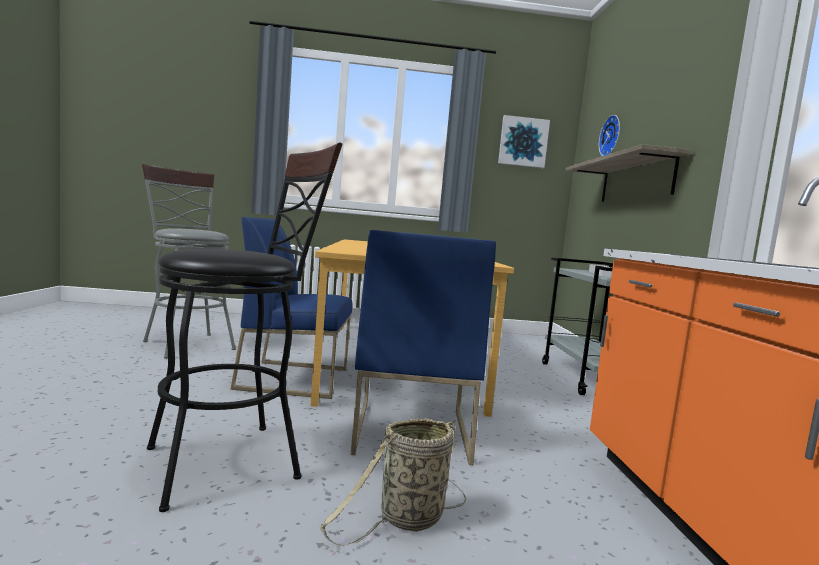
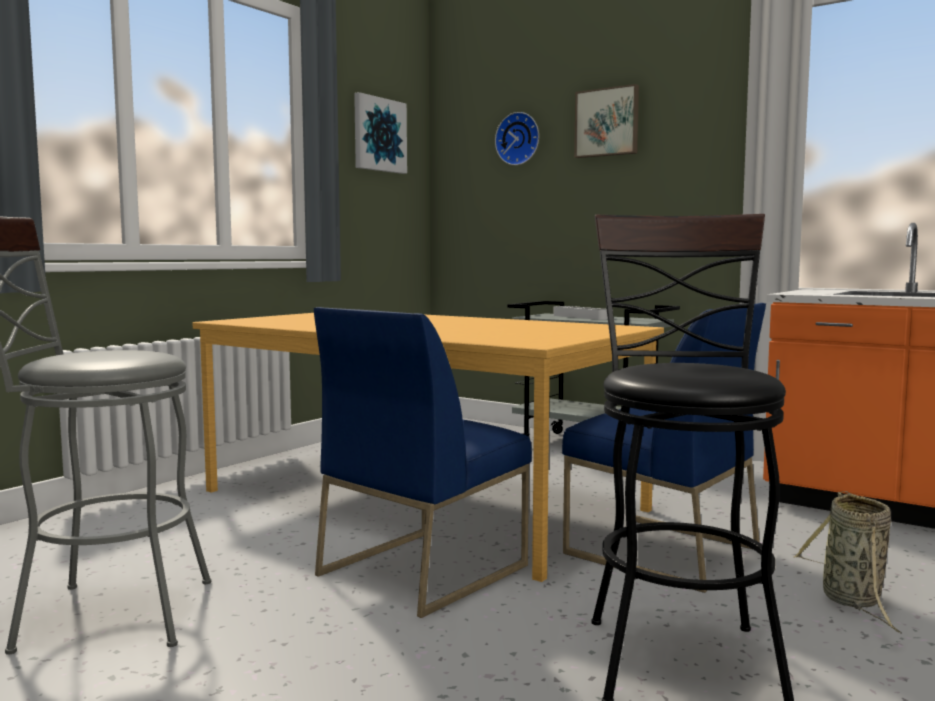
camera: 50 degrees left, 0 degrees up
shelf [565,144,691,202] -> none
none -> picture [574,84,639,158]

